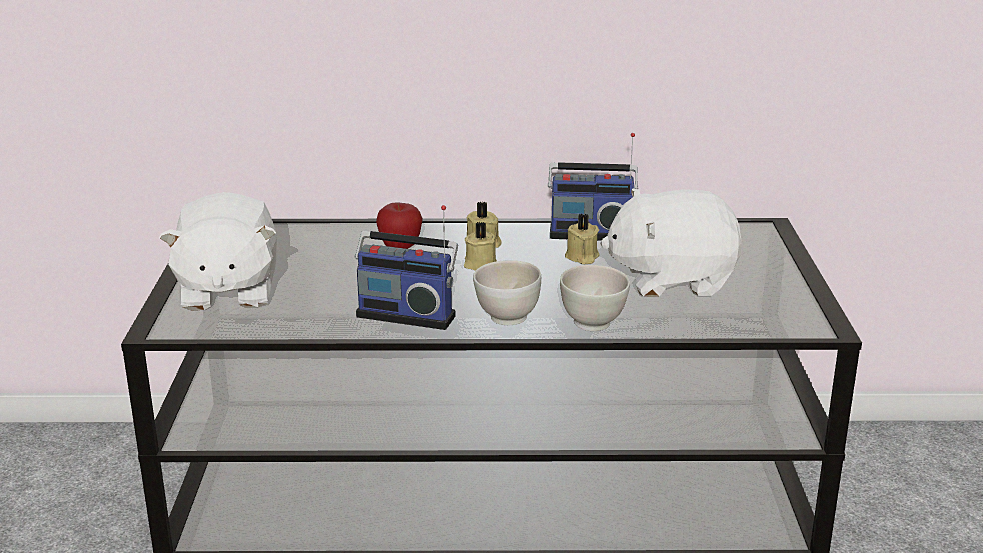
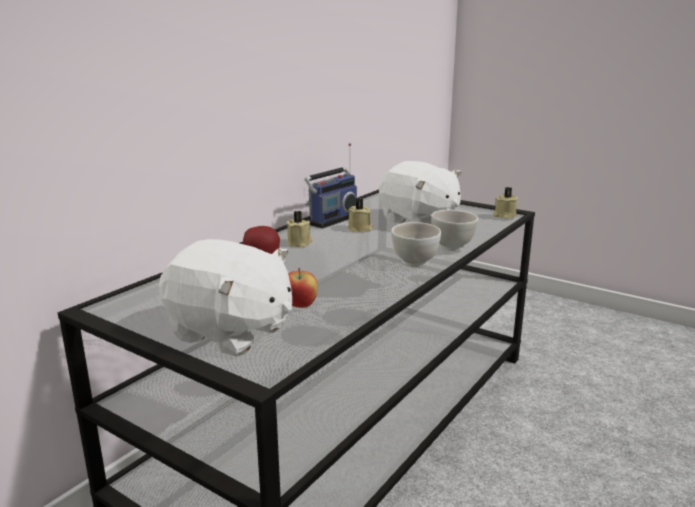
camera: 55 degrees left, 5 degrees down
radio [355,205,458,330] -> none
beige candle [464,222,497,271] -> beige candle moved to [493,187,518,219]
white plush toy [600,189,742,297] -> white plush toy turned 75 degrees counterclockwise [379,161,461,224]
none -> apple [288,268,318,308]

